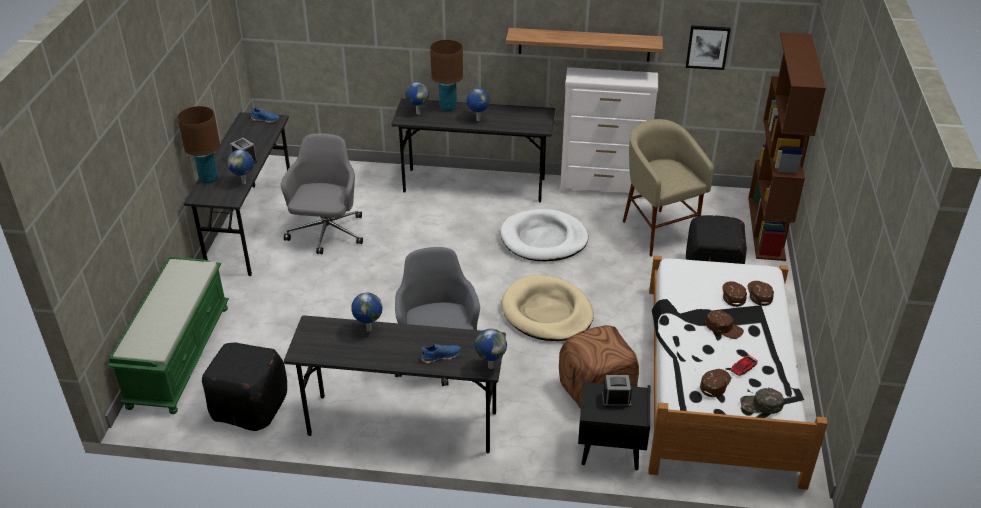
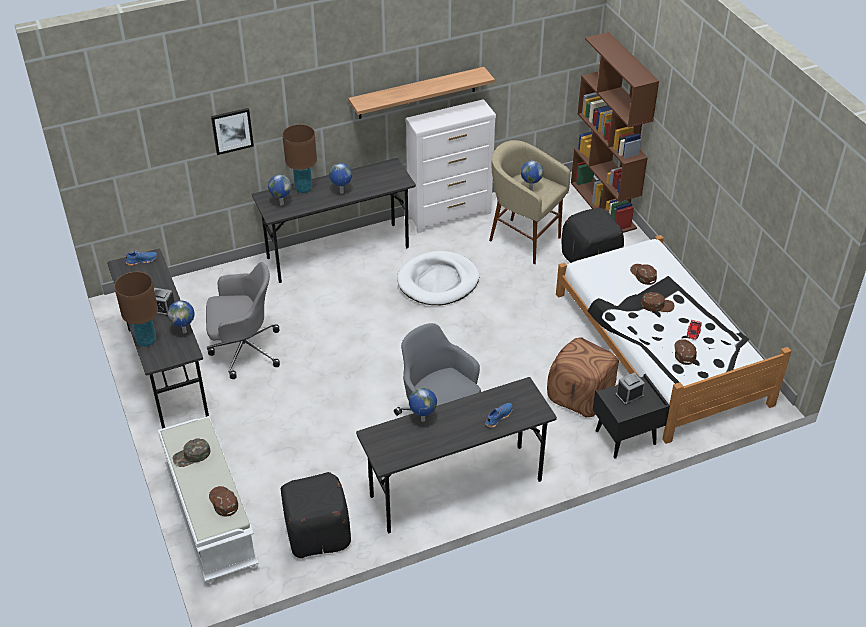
camera: 30 degrees left, 5 degrees up
green bench [108,257,229,414] -> white bench [158,416,259,585]
grey office chair [281,133,363,254] -> grey office chair turned 105 degrees clockwise [206,262,280,379]
globe [475,329,507,369] -> globe moved to [521,161,544,191]
beige dog bed [502,275,594,341] -> none
picture [686,25,731,70] -> picture moved to [211,108,254,155]
green cap [740,388,784,414] -> green cap moved to [173,438,210,467]
brown cap [748,281,774,306] -> brown cap moved to [209,486,238,516]

